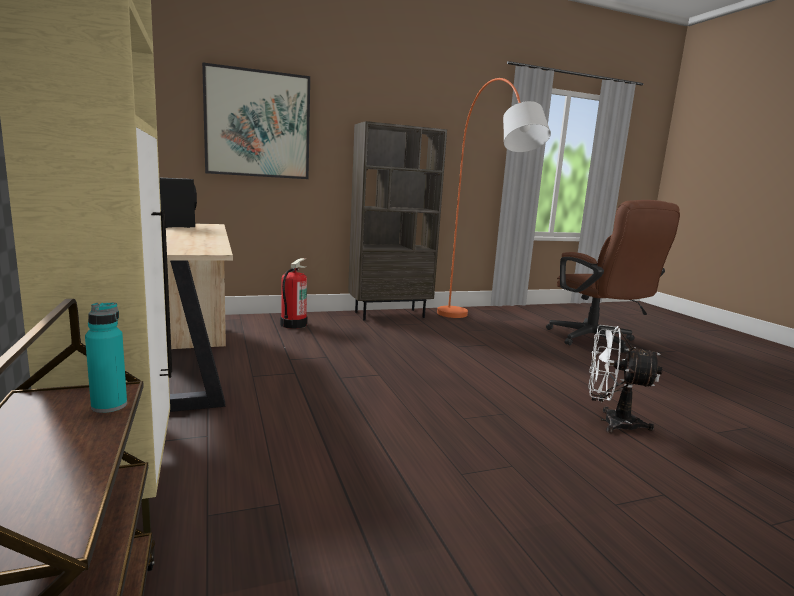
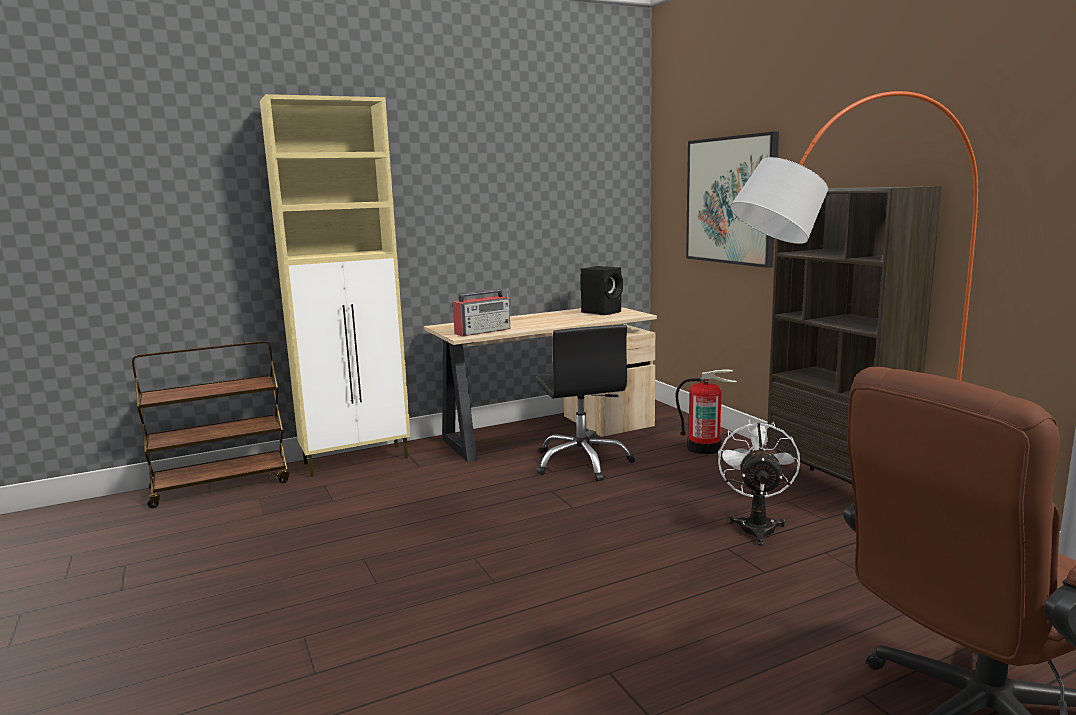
camera: 85 degrees right, 0 degrees up
turquoise bottle [85,302,127,413] -> none
white fan [588,325,663,433] -> white fan moved to [718,420,800,546]
none -> radio [453,288,510,337]
none -> black office chair [536,325,635,481]

